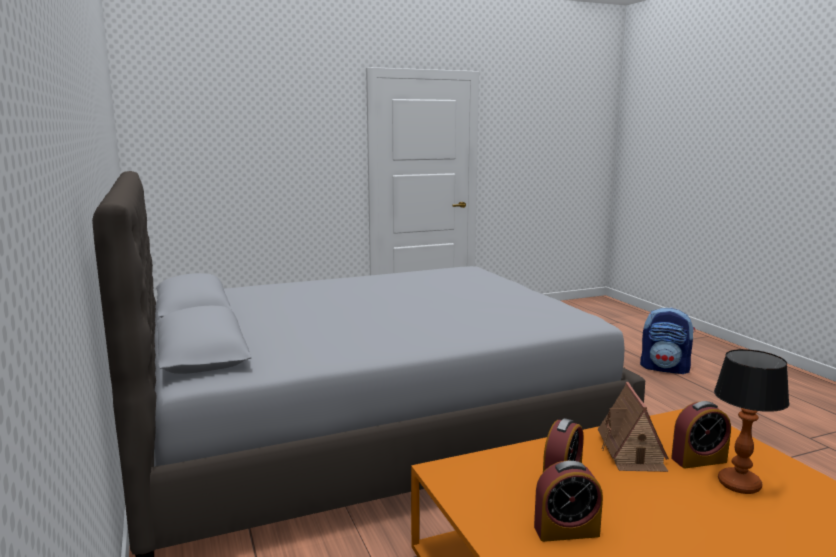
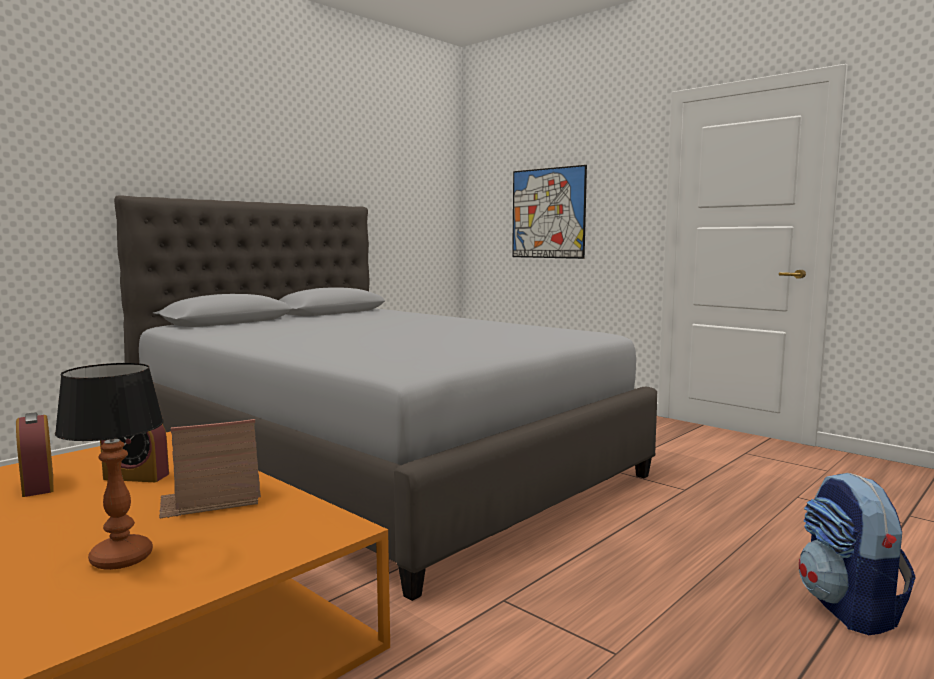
camera: 65 degrees right, 5 degrees down
alarm clock [671,401,731,468] -> none
none -> picture [512,165,587,259]

